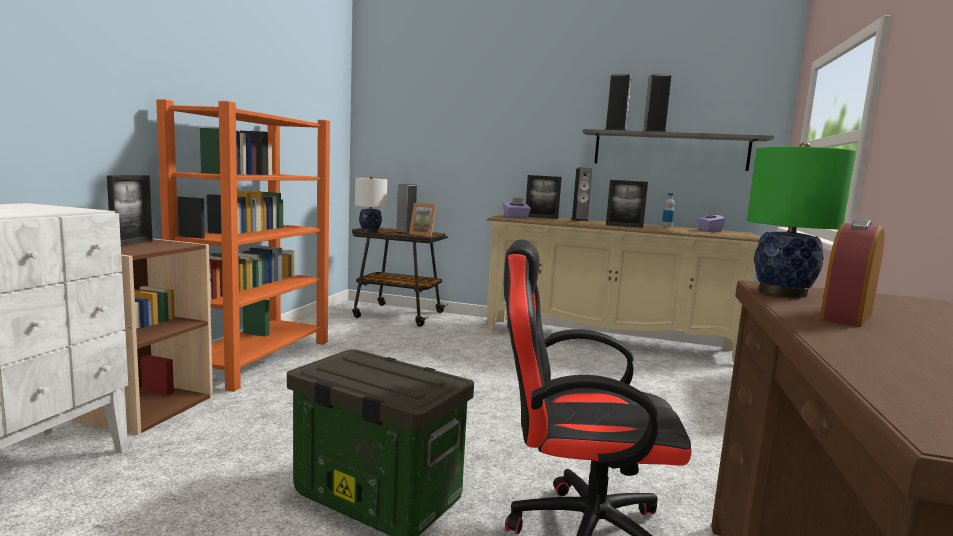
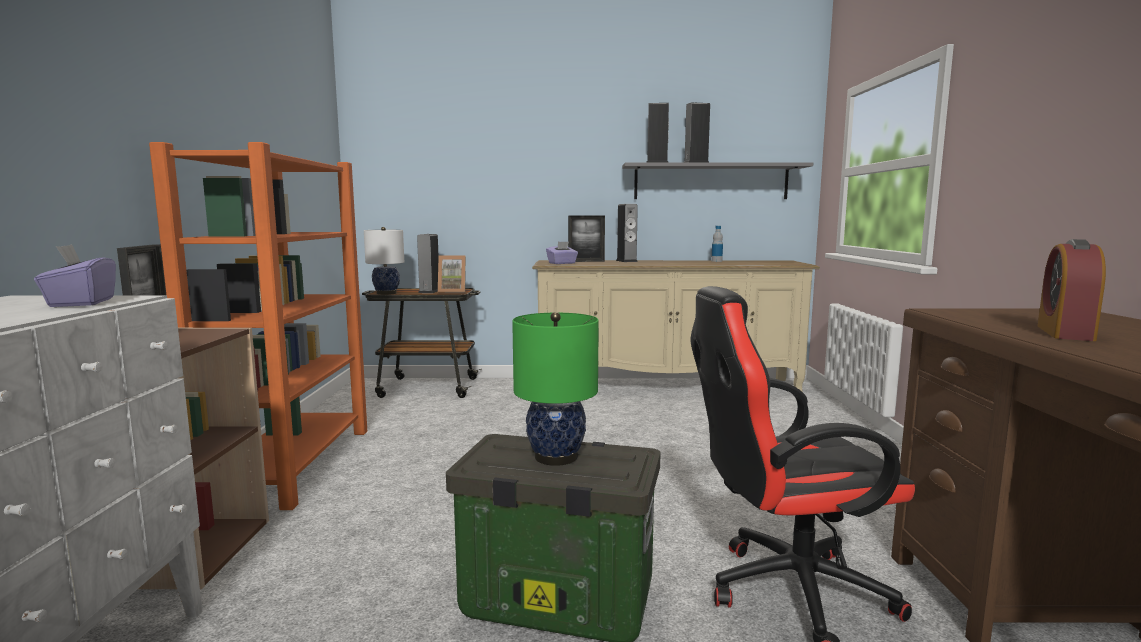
camera: 15 degrees left, 0 degrees up
picture frame [606,180,648,228] -> none
purple tissue box [696,210,726,232] -> purple tissue box moved to [34,244,116,307]
green table lamp [747,142,856,298] -> green table lamp moved to [512,312,599,466]

